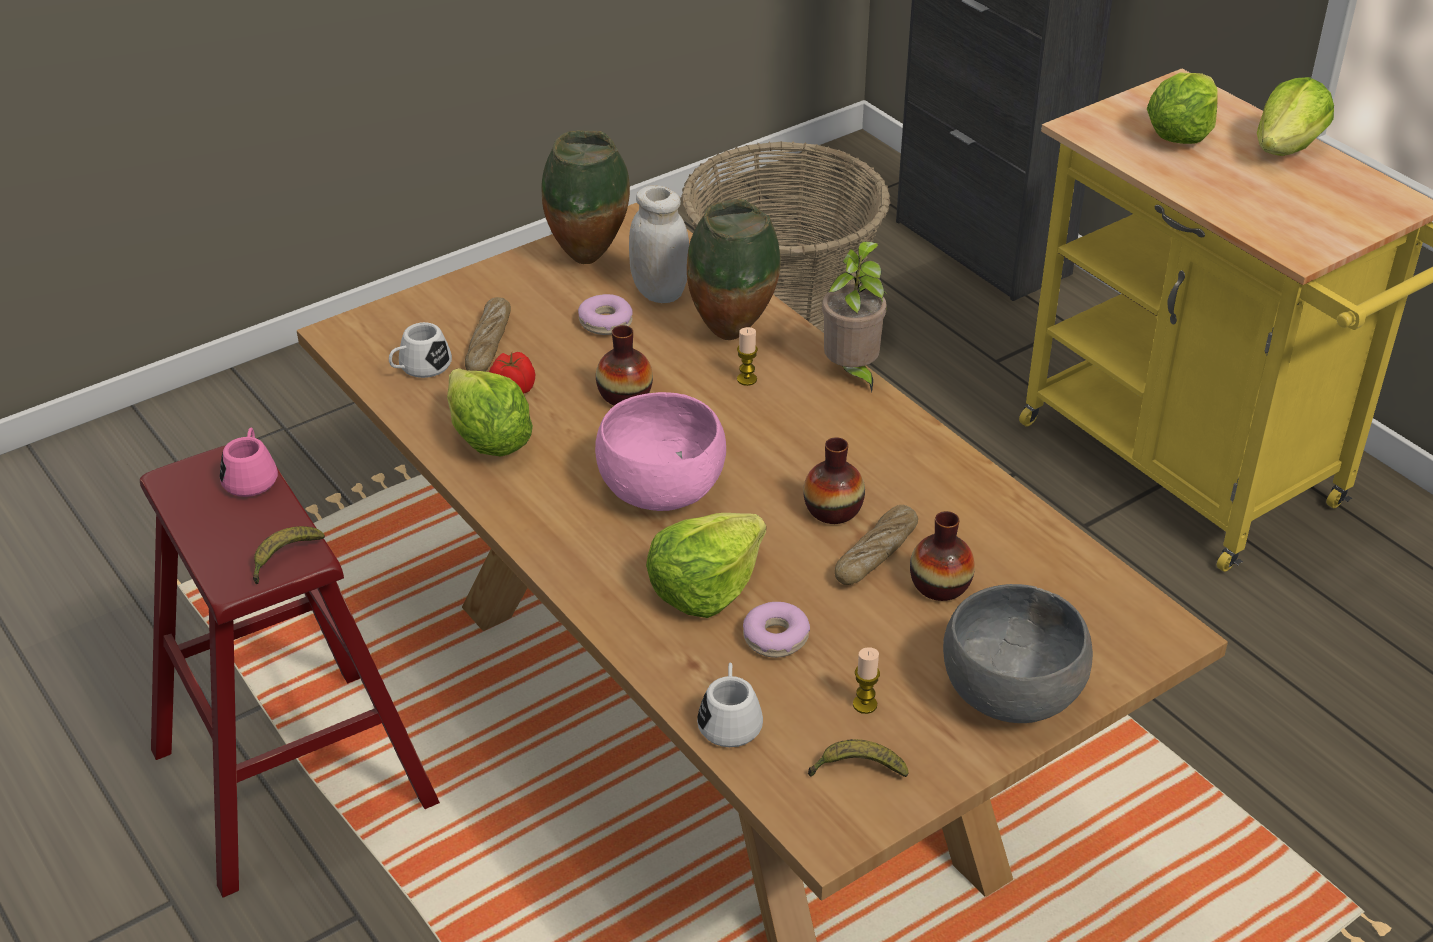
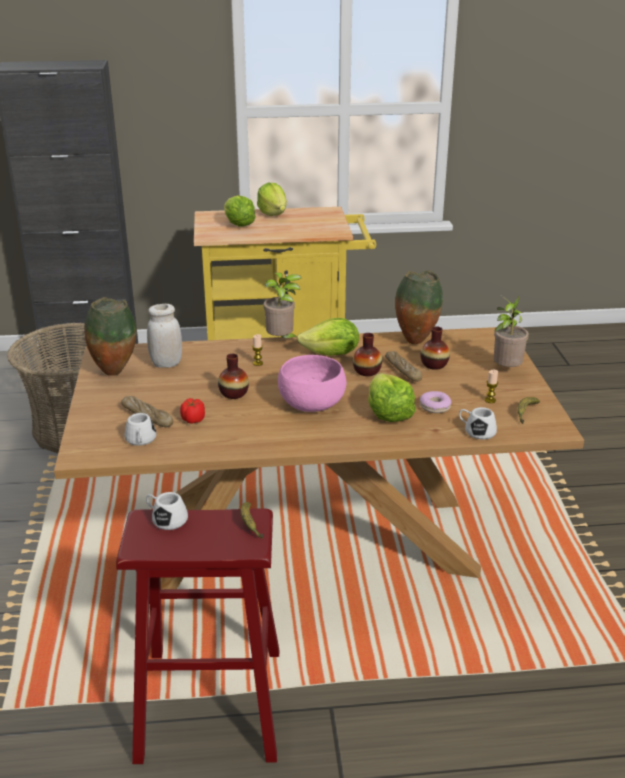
camera: 60 degrees left, 10 degrees down
pink mug [220,428,278,497] -> white mug [146,492,188,530]
lettuce [447,368,533,457] -> lettuce moved to [297,318,359,356]
donut [578,294,633,335] -> none
vase [687,199,781,340] -> vase moved to [395,270,443,344]
grey bowl [943,584,1093,723] -> potted plant [494,296,529,367]

